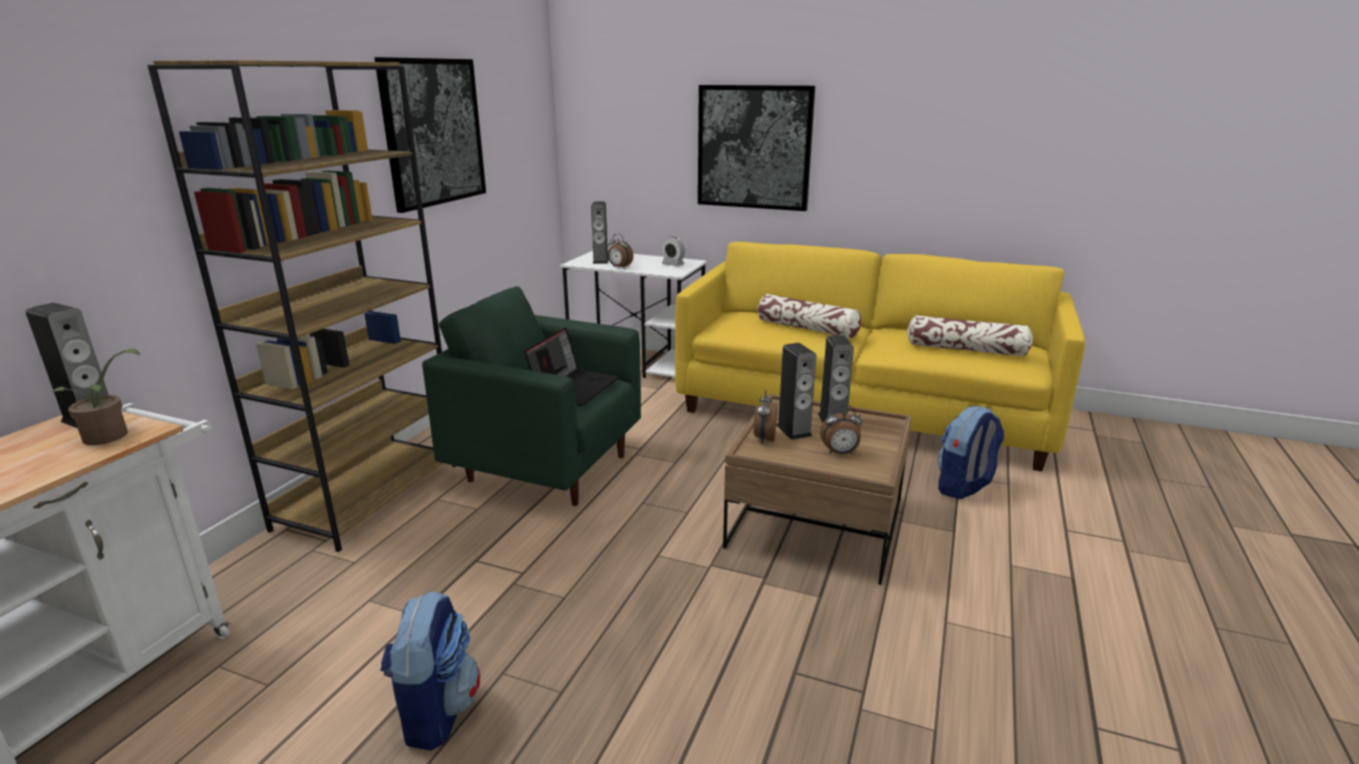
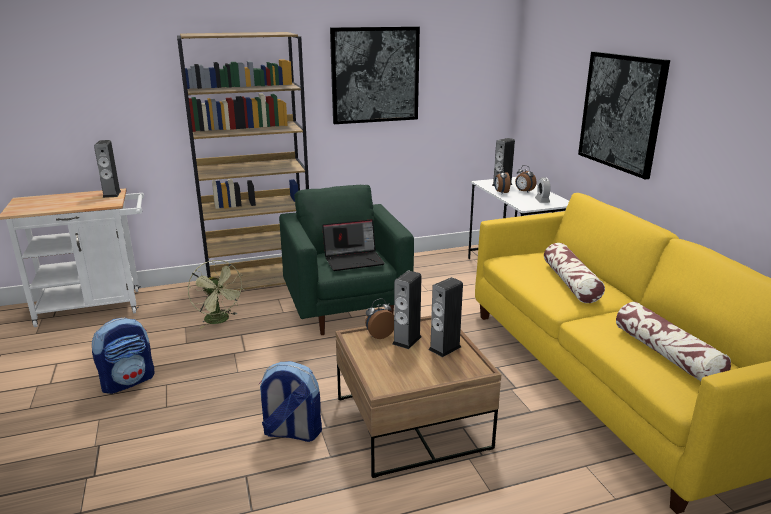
camera: 50 degrees right, 0 degrees up
potted plant [52,349,141,445] -> none
alarm clock [820,405,862,454] -> alarm clock moved to [515,165,536,193]
backpack [937,406,1004,499] -> backpack moved to [259,361,322,442]
none -> green fan [188,260,245,328]

